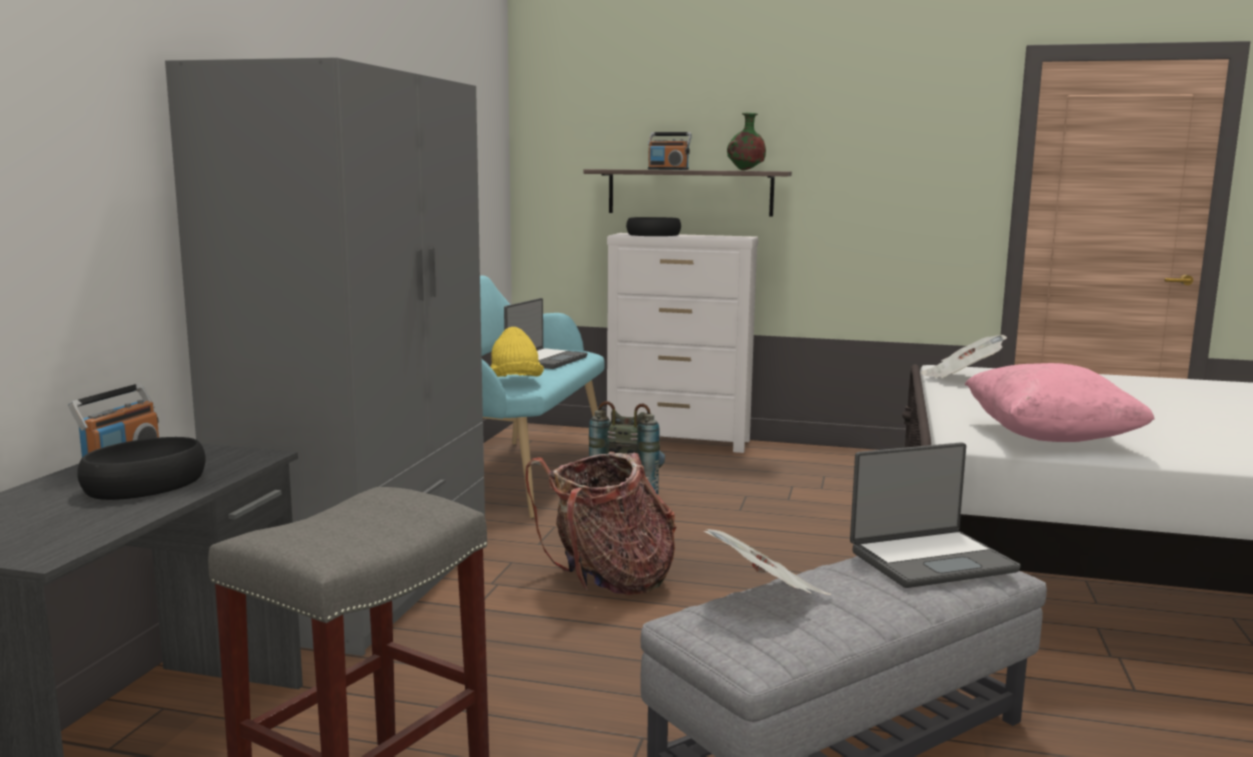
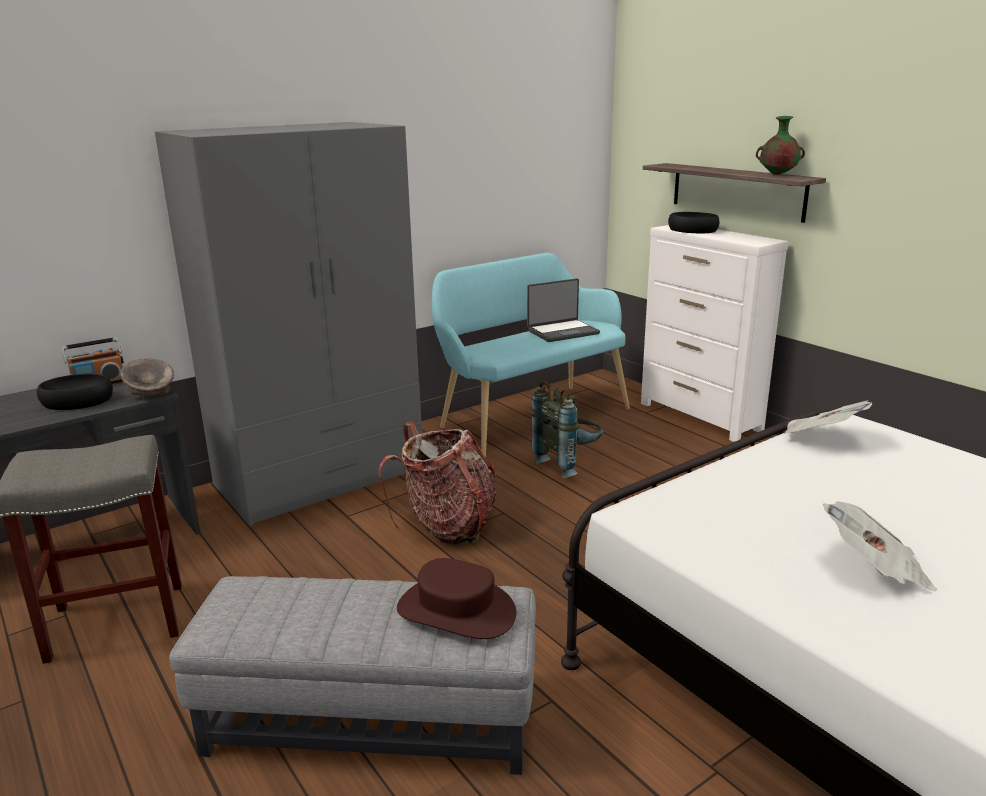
camera: 40 degrees right, 10 degrees up
yellow hat [491,327,544,377] -> none
radio [648,132,692,170] -> none
newspaper [703,529,832,595] -> newspaper moved to [823,502,937,591]
laptop [850,442,1020,588] -> brown hat [397,558,516,639]
pink pillow [965,363,1155,442] -> none
none -> grey bowl [120,358,174,398]

